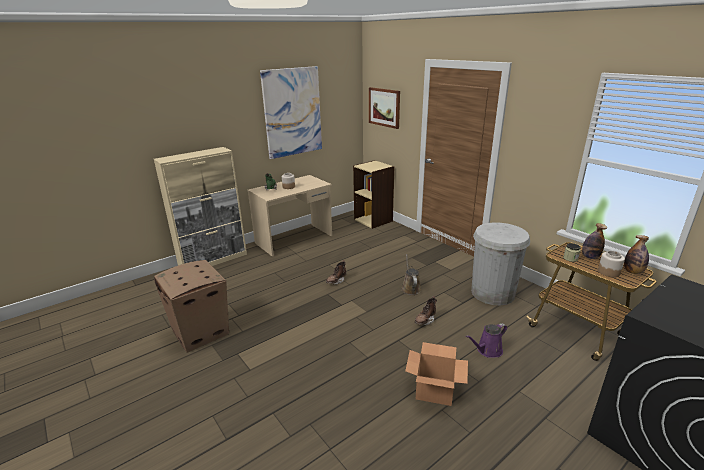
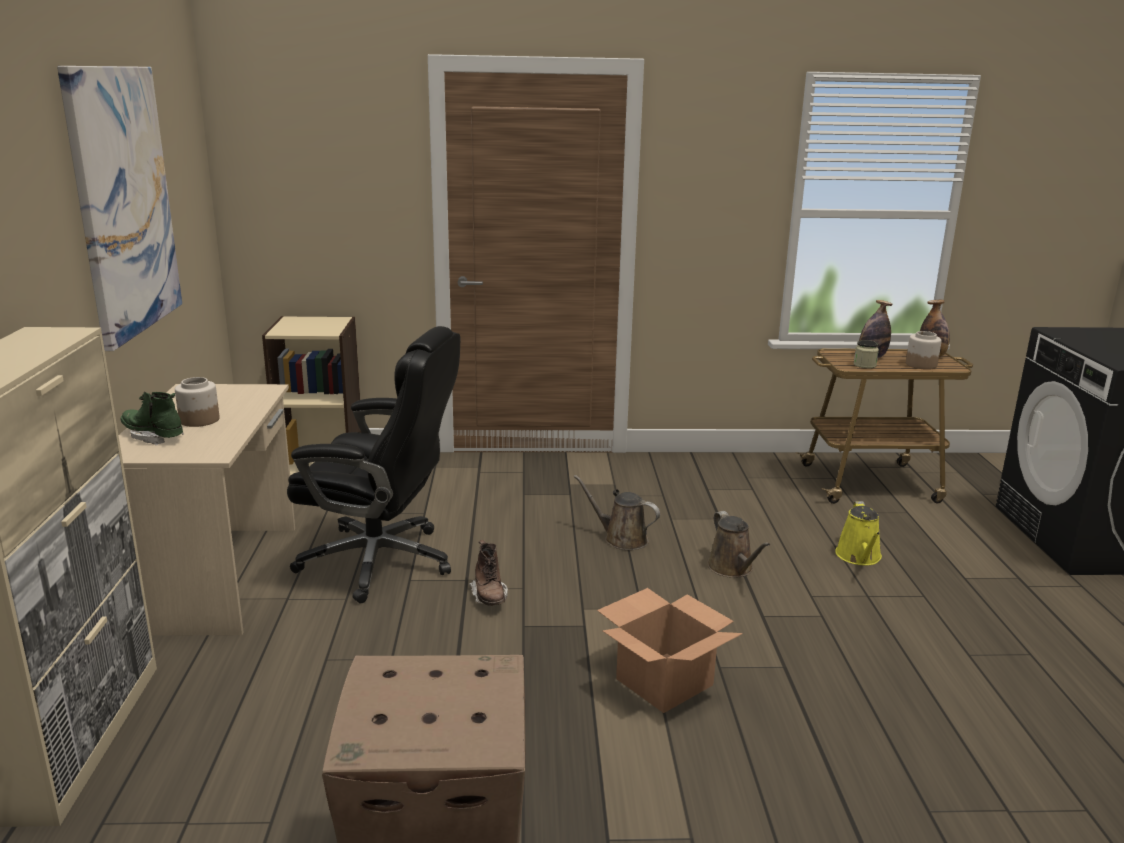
camera: 55 degrees left, 5 degrees down
picture [369,87,400,129] -> none
cardboard box [405,342,468,406] -> cardboard box moved to [597,588,743,713]
brown boot [415,296,437,325] -> brown watering can [707,511,770,578]
purple watering can [466,323,507,358] -> yellow watering can [835,501,882,566]
white trash can [471,222,530,305] -> none
none -> black office chair [287,326,460,603]

